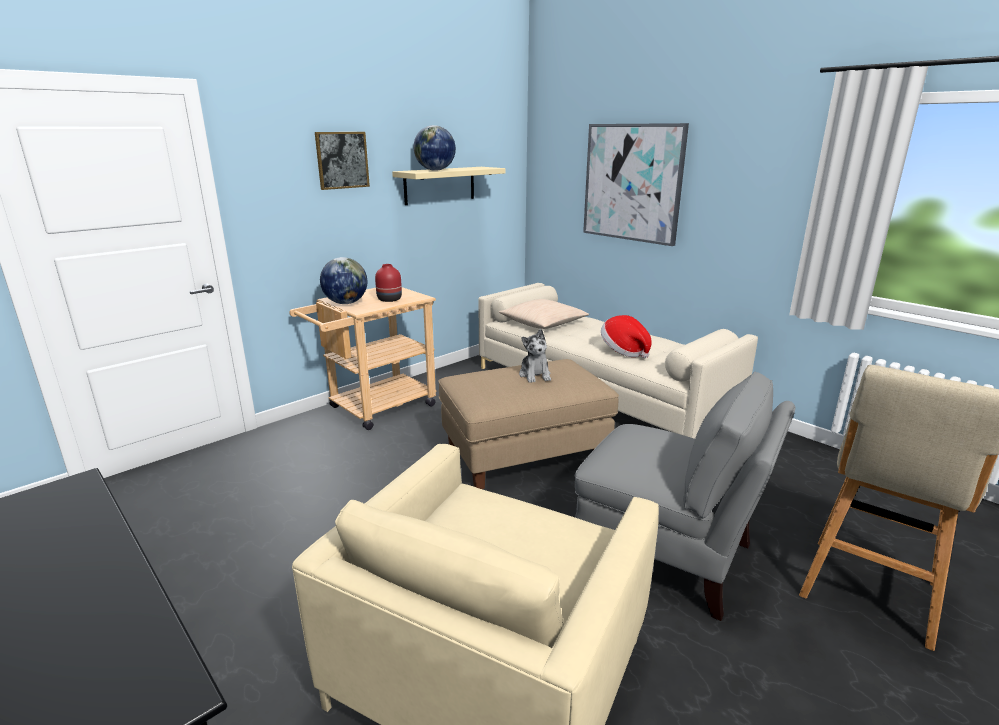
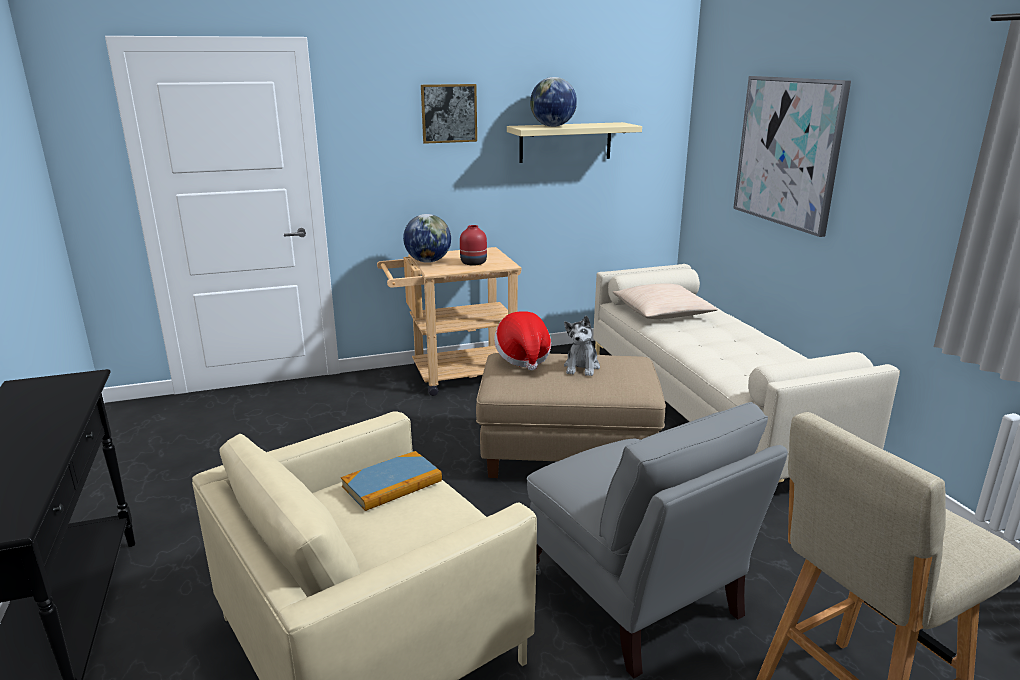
camera: 25 degrees right, 0 degrees up
hat [601,315,652,358] -> hat moved to [494,311,551,370]
none -> book [341,451,442,511]

